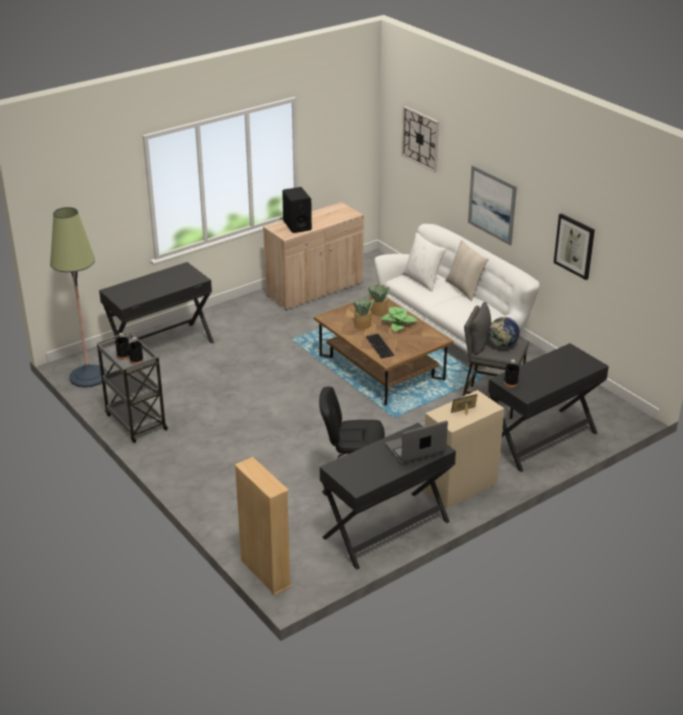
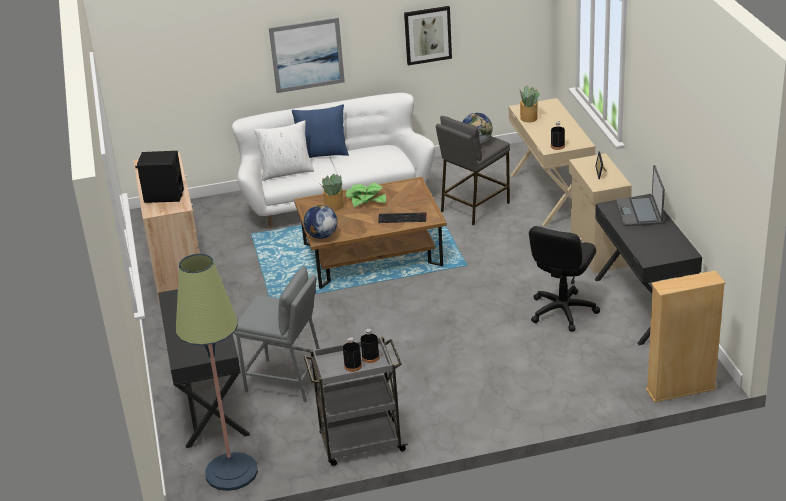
camera: 65 degrees left, 0 degrees up
potted plant [354,296,374,330] -> potted plant moved to [520,86,540,123]
wall clock [402,106,439,173] -> none
beige pillow [445,240,489,301] -> blue pillow [292,104,349,158]
black desk [488,343,609,472] -> beige desk [509,98,595,226]
none -> grey stool [234,266,320,402]
none -> globe [303,205,337,239]

